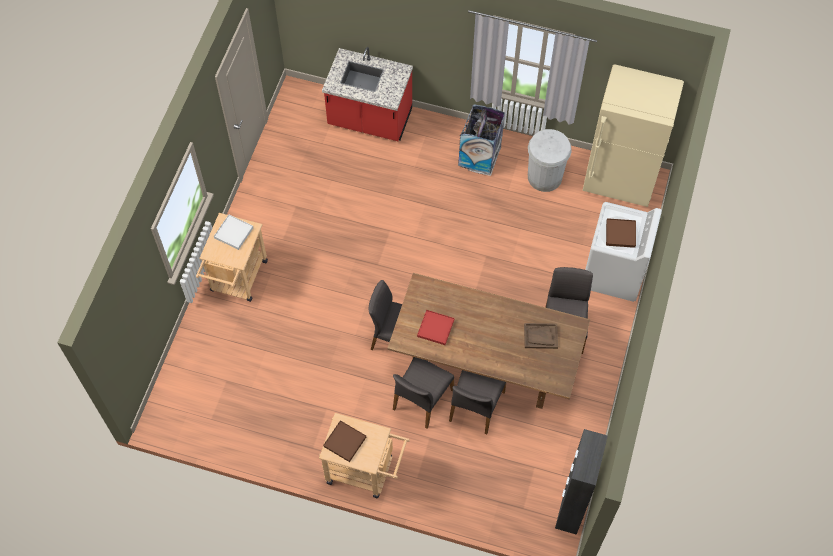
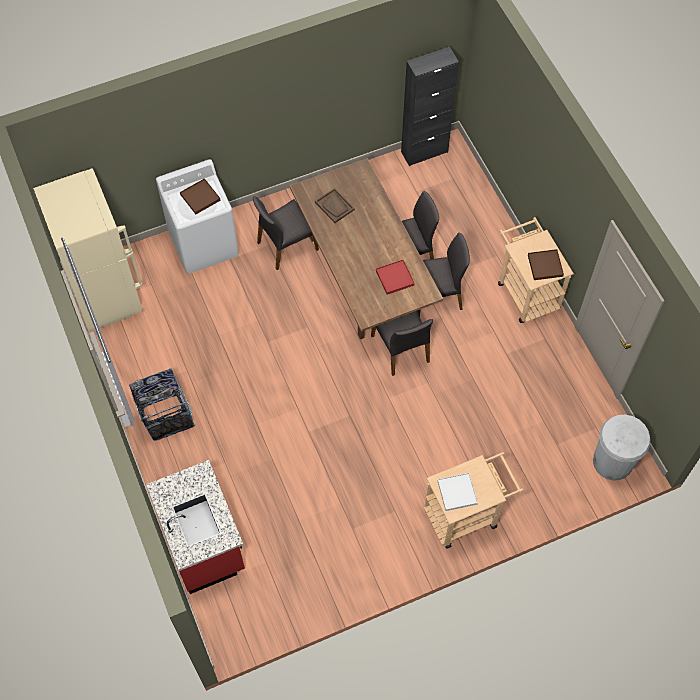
camera: 130 degrees left, 0 degrees up
white trash can [528,129,572,192] -> white trash can moved to [593,415,651,481]

